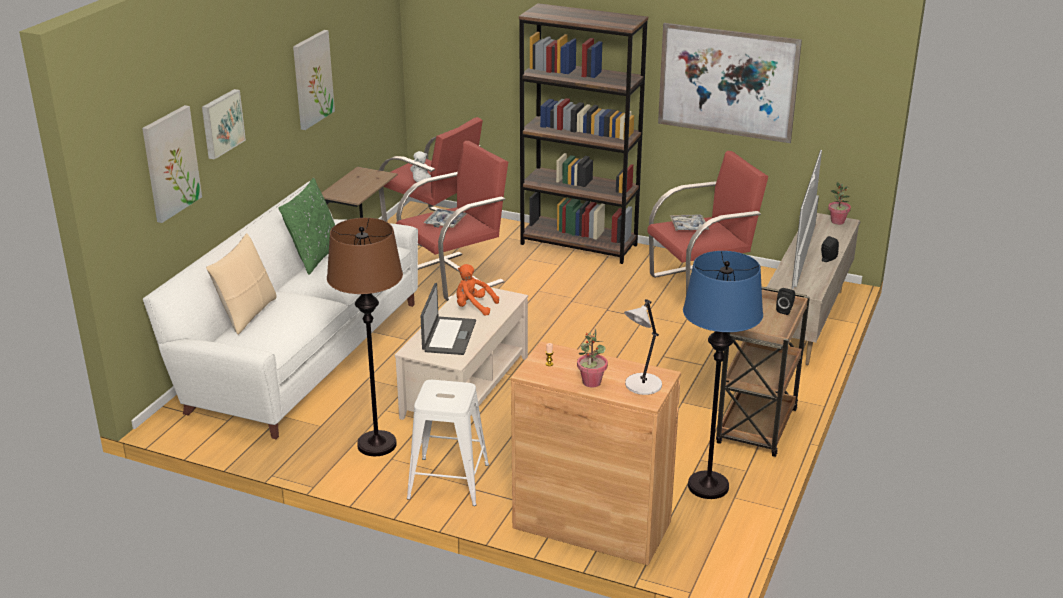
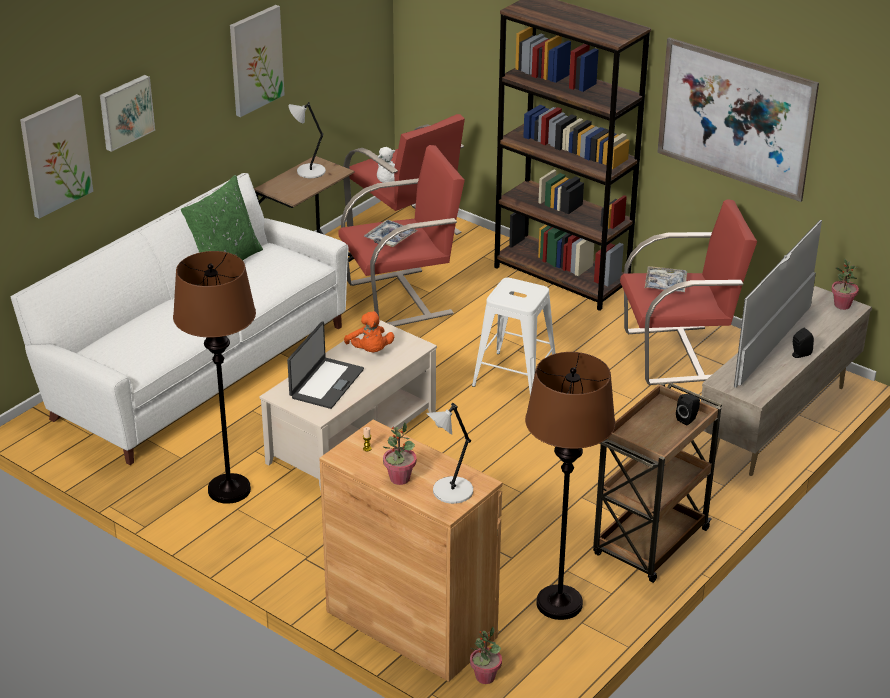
camera: 15 degrees right, 5 degrees up
beige pillow [206,233,277,334] -> none
white stool [407,380,489,506] -> white stool moved to [472,278,556,395]
orange plush toy [456,264,499,315] -> orange plush toy turned 150 degrees counterclockwise [344,311,394,352]
blue floor lamp [683,251,763,499] -> brown floor lamp [525,352,616,620]
none -> grey table lamp [289,102,326,178]
none -> potted plant [470,627,502,684]

